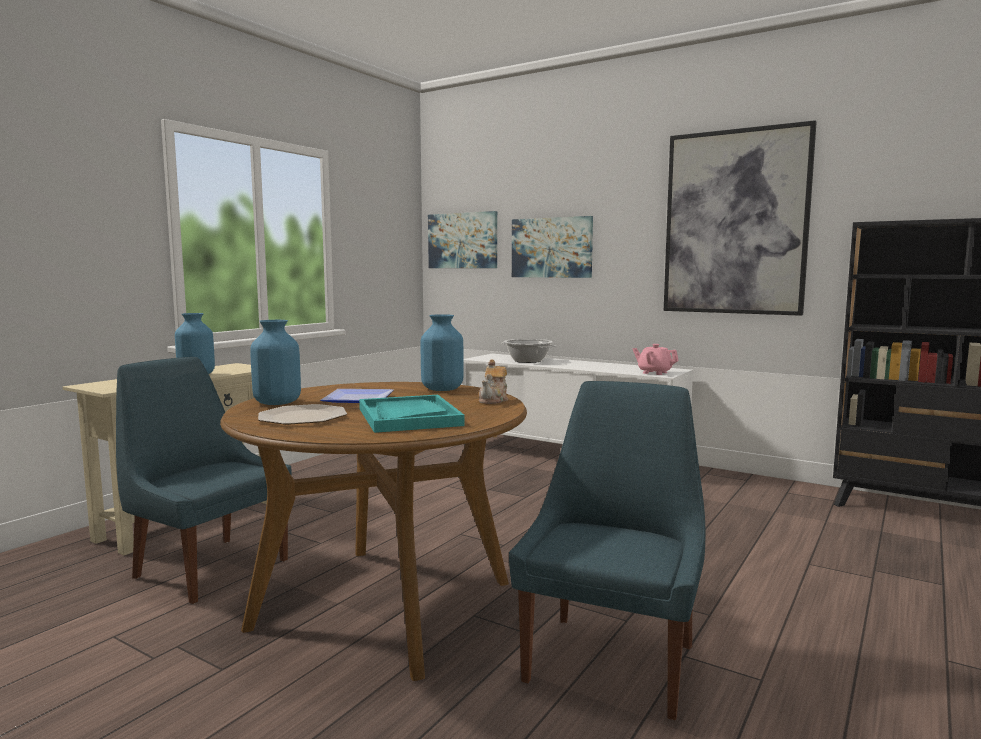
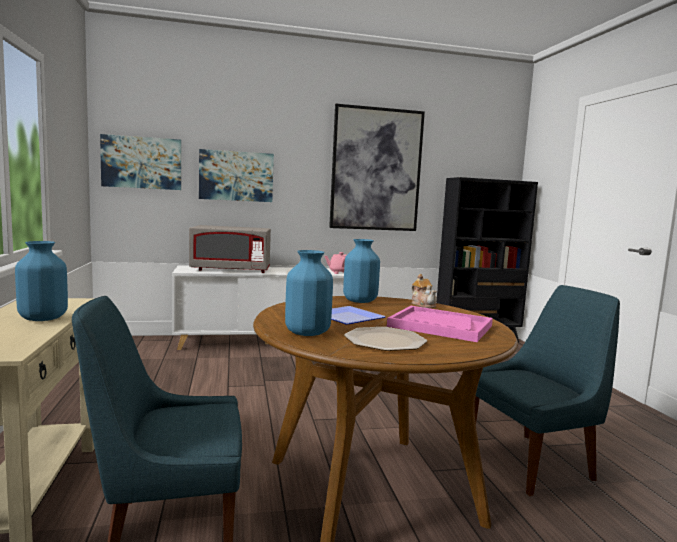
camera: 45 degrees left, 0 degrees up
turquoise tray [359,395,465,433] -> pink tray [387,306,493,342]
cooking pot [501,339,556,363] -> grey microwave [189,225,271,273]
blue chair [509,381,706,720] -> blue chair turned 90 degrees clockwise [474,285,620,496]

